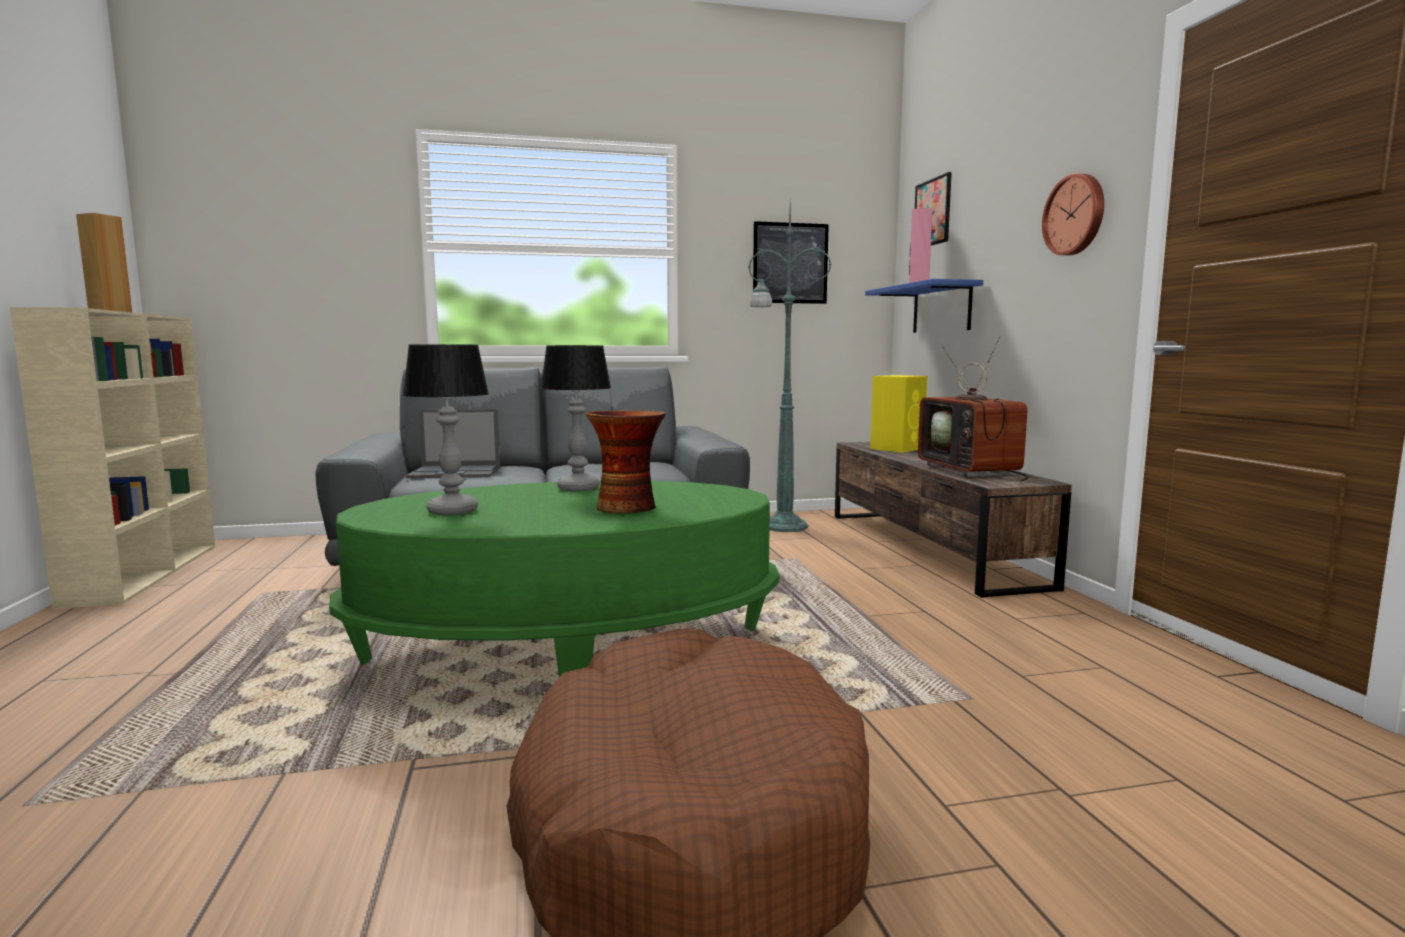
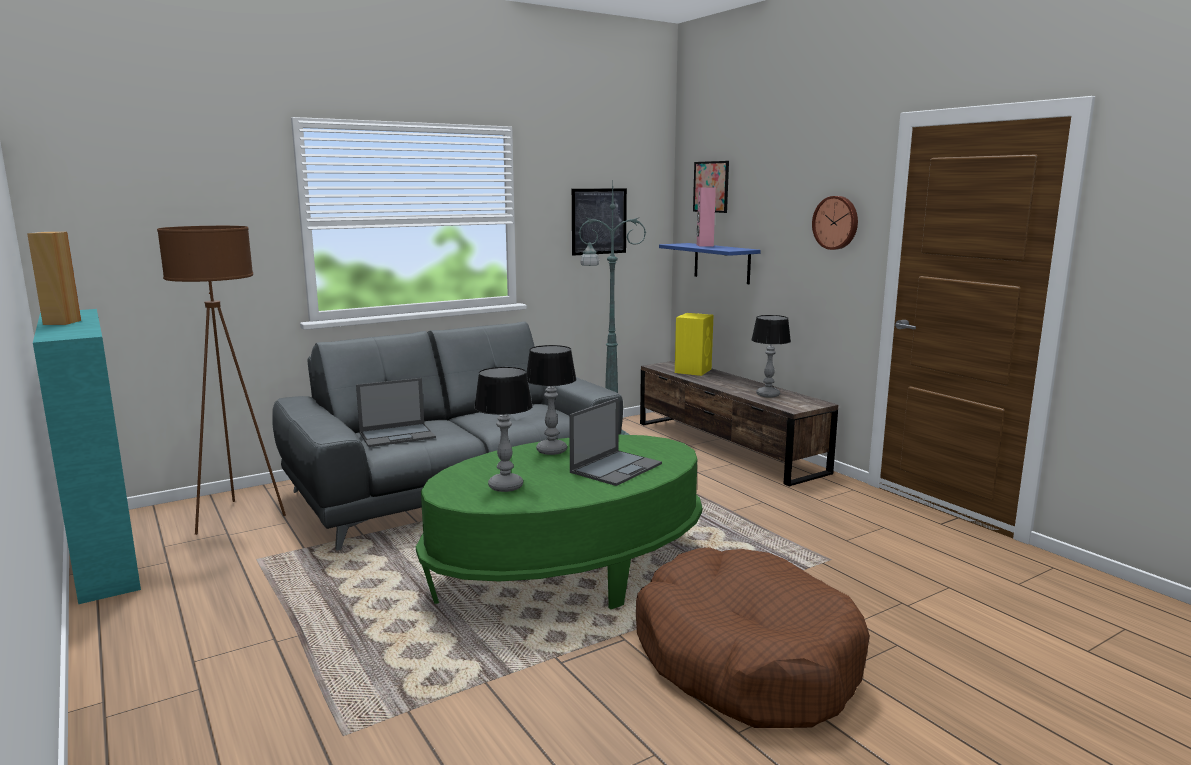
camera: 20 degrees left, 5 degrees up
beige bookcase [10,307,215,609] -> turquoise bookcase [33,309,141,604]
vase [585,410,666,514] -> laptop [569,398,662,486]
television [918,336,1029,482] -> table lamp [751,315,791,398]
none -> brown floor lamp [157,226,286,535]

